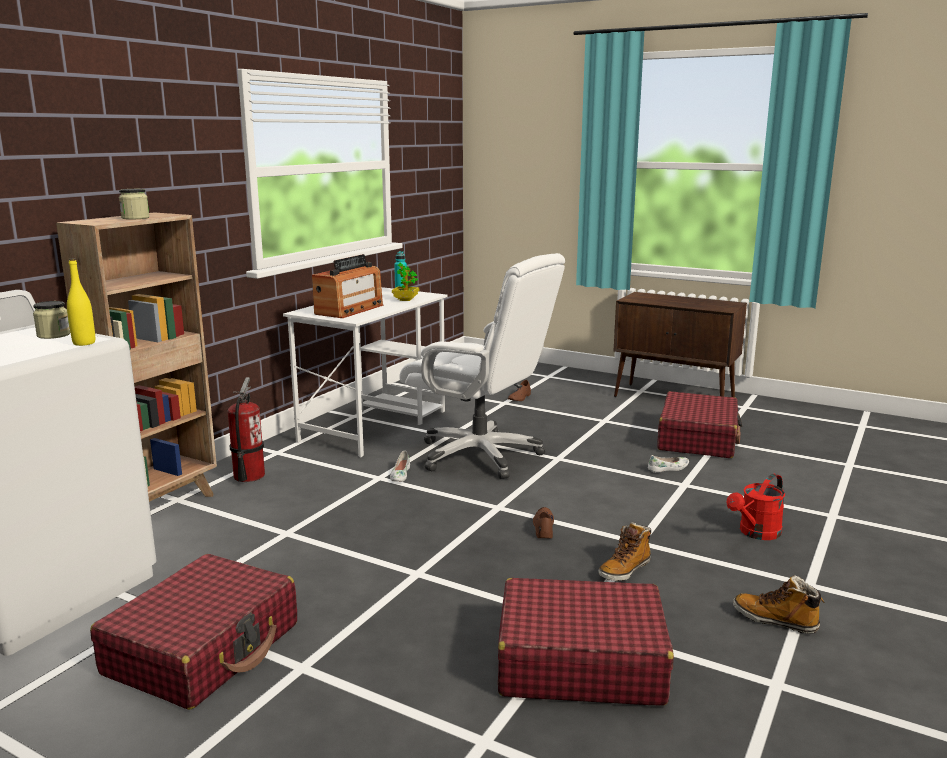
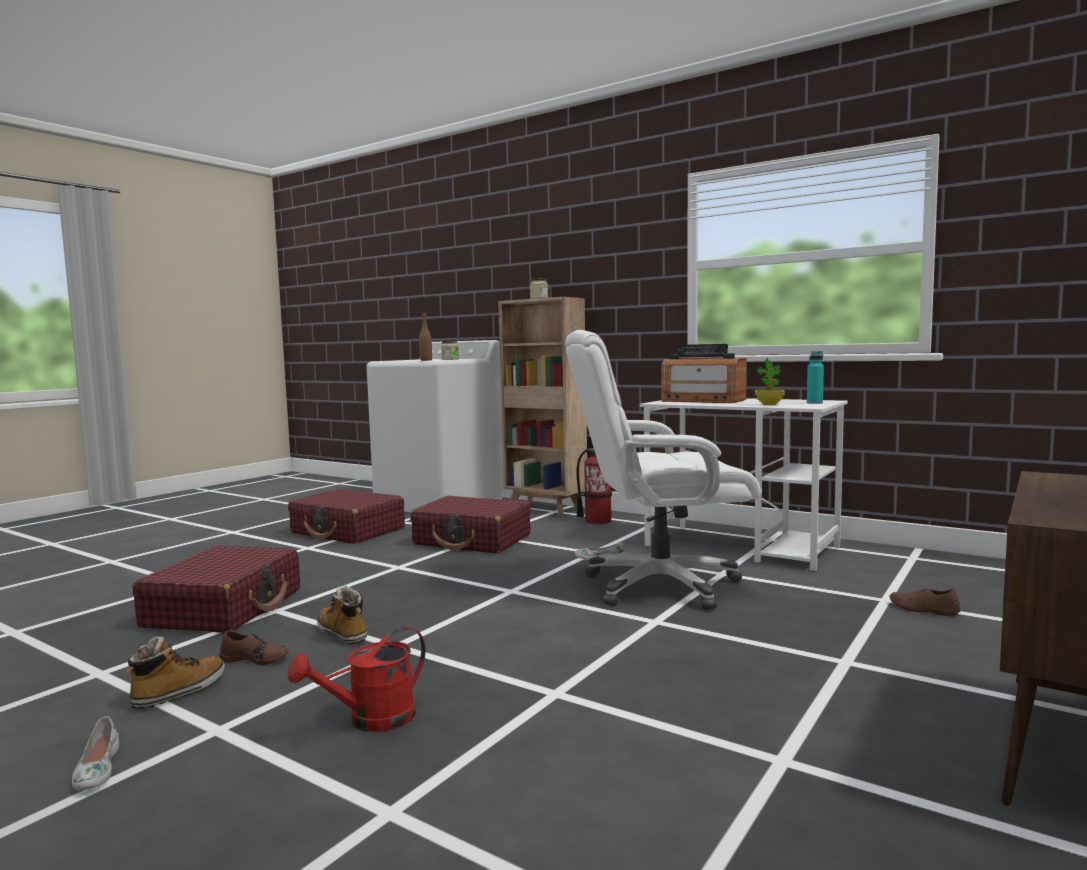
camera: 95 degrees right, 10 degrees down
yellow bottle [67,258,95,346] -> brown bottle [419,312,432,361]
white office chair [400,253,565,479] -> white office chair turned 45 degrees clockwise [565,330,761,610]
brown shoe [533,507,554,538] -> brown shoe moved to [219,631,289,665]
white shoe [648,455,689,473] -> white shoe moved to [72,716,119,791]
red suitcase [657,391,742,458] -> red suitcase moved to [410,496,531,553]
red watering can [726,474,785,540] -> red watering can turned 90 degrees counterclockwise [288,626,426,732]

